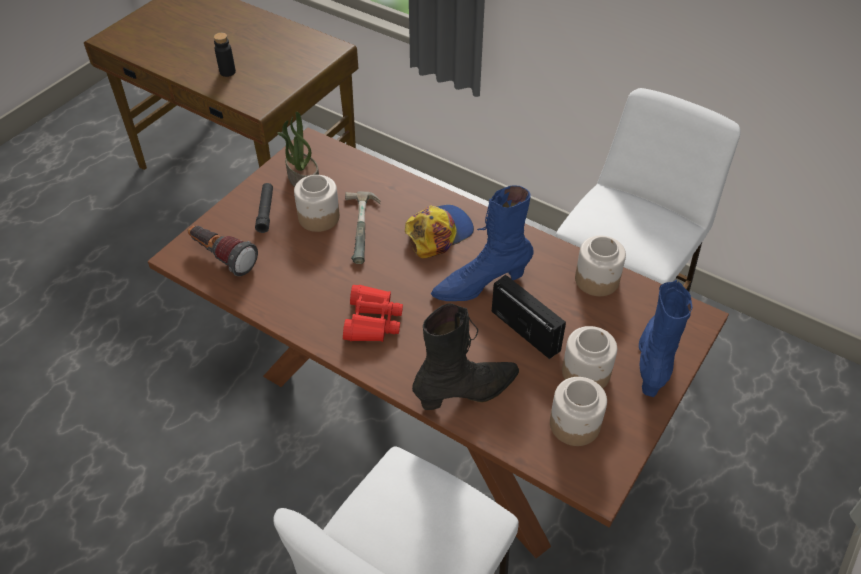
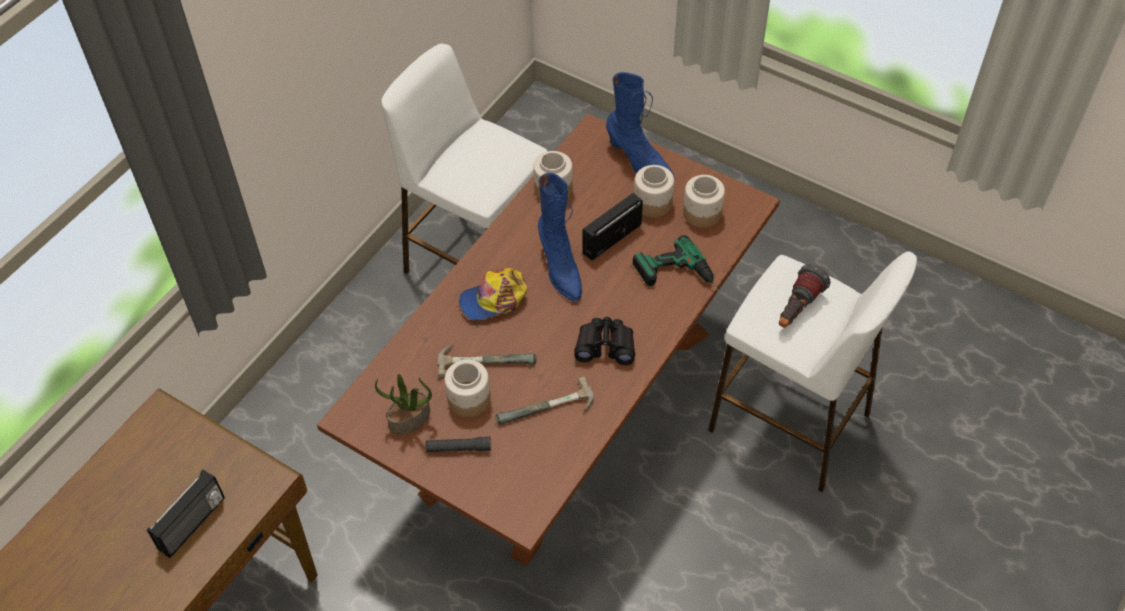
camera: 90 degrees left, 5 degrees up
flashlight [187,226,258,276] -> flashlight moved to [779,264,830,328]
black bottle [214,33,236,77] -> radio [147,470,225,558]
red binoculars [343,285,403,342] -> black binoculars [574,317,635,365]
cap [405,205,474,258] -> cap turned 75 degrees counterclockwise [459,268,528,320]
black boot [412,303,519,410] -> power drill [633,235,719,292]
blue boot [639,280,692,397] -> blue boot turned 150 degrees counterclockwise [606,72,674,176]
none -> hammer [495,376,594,425]

